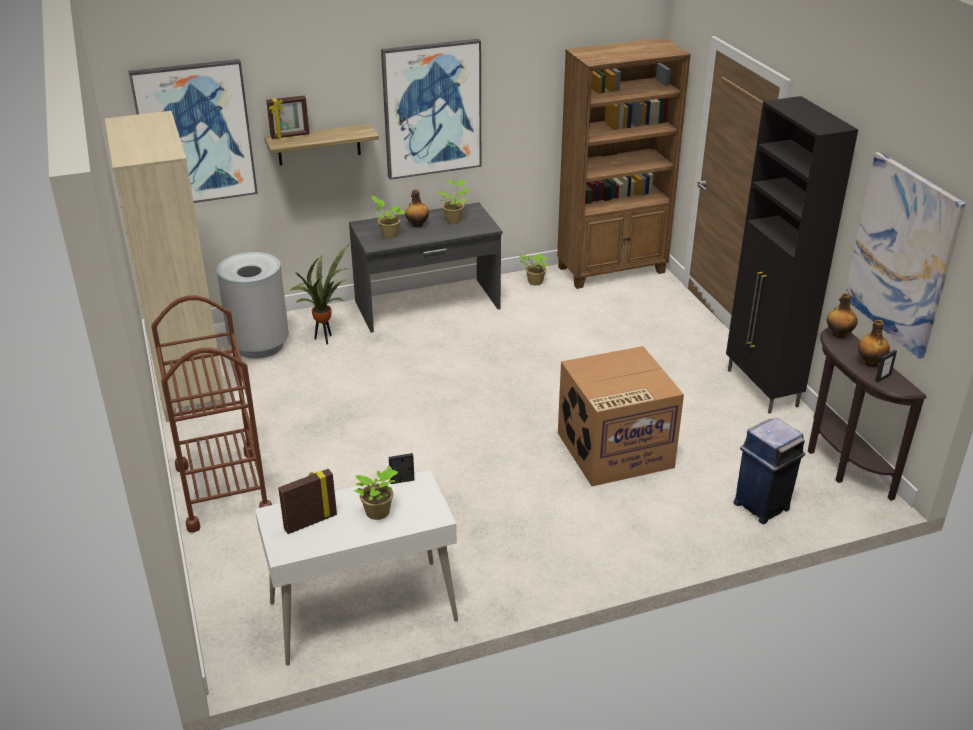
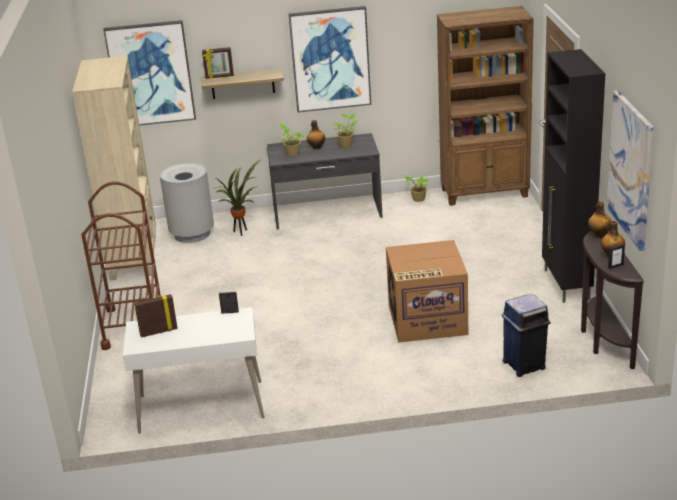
camera: 15 degrees right, 5 degrees down
potted plant [354,466,398,520] -> none

